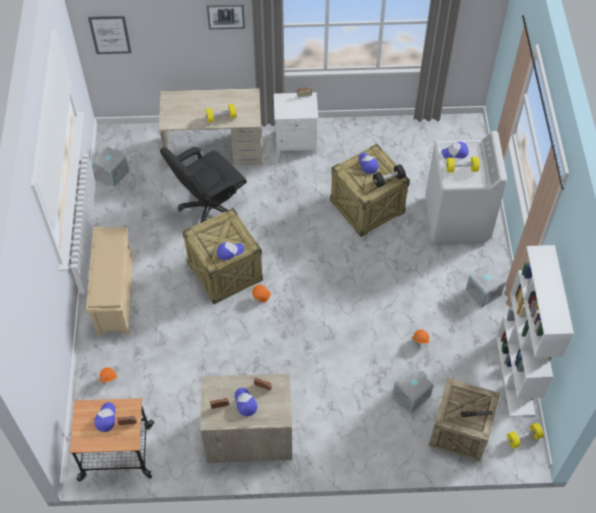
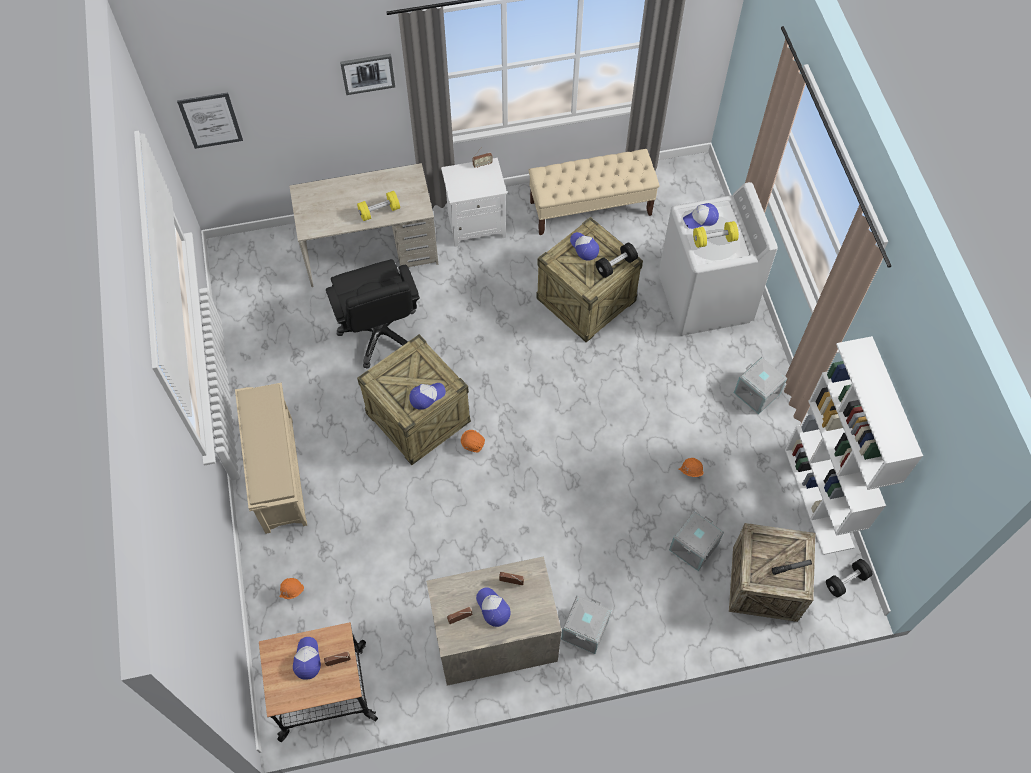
camera: 10 degrees left, 5 degrees up
grey storage box [92,146,129,187] -> grey storage box moved to [561,596,611,654]
black office chair [160,147,247,223] -> black office chair turned 60 degrees counterclockwise [326,259,420,369]
yellow dumbbell [507,423,544,448] -> black dumbbell [826,559,872,597]
none -> beige bench [528,149,659,235]

